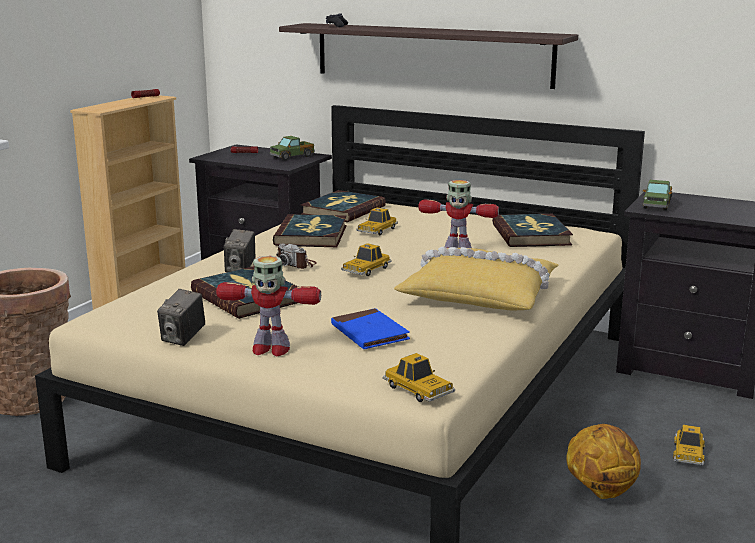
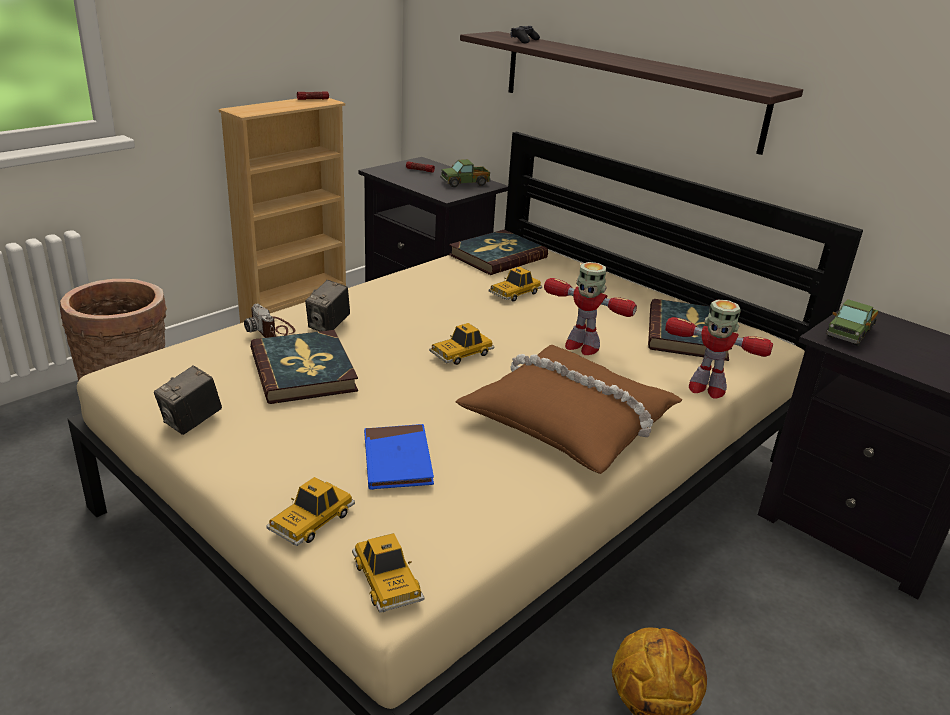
camera: 15 degrees right, 10 degrees up
toy robot [216,256,321,356] -> toy robot moved to [665,299,773,399]
book [273,214,347,247] -> none
camera [276,244,317,269] -> camera moved to [244,304,295,338]
yellow pillow [394,247,558,310] -> brown pillow [456,345,682,474]
toy car [673,425,705,465] -> toy car moved to [266,477,355,546]

